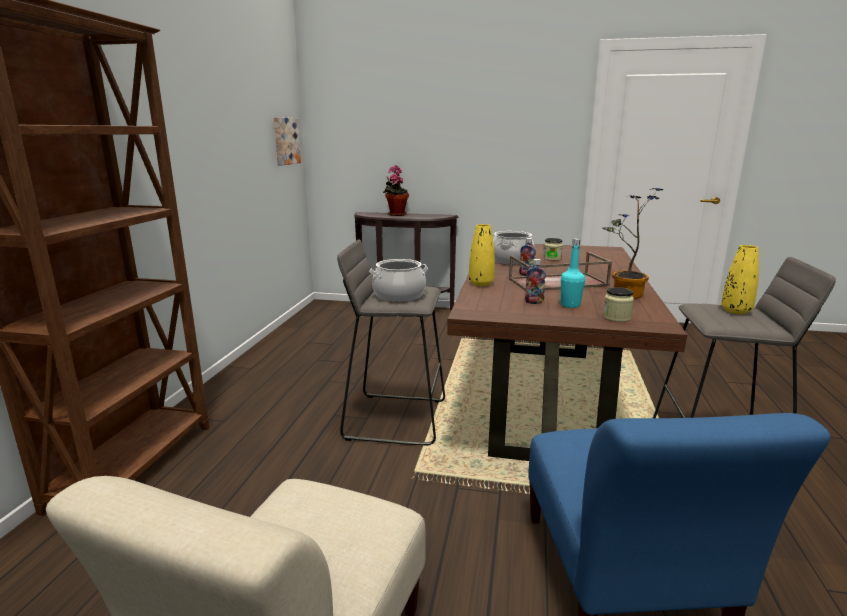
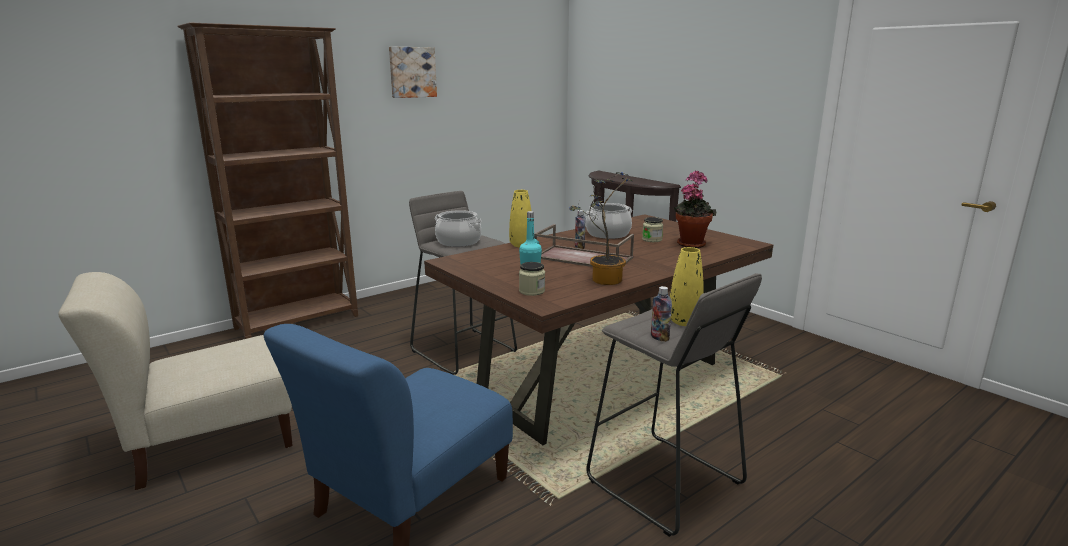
camera: 40 degrees right, 0 degrees up
picture [274,117,301,165] -> picture moved to [389,47,437,98]
potted plant [383,165,409,216] -> potted plant moved to [674,171,717,248]
bottle [525,259,546,304] -> bottle moved to [651,286,672,342]

